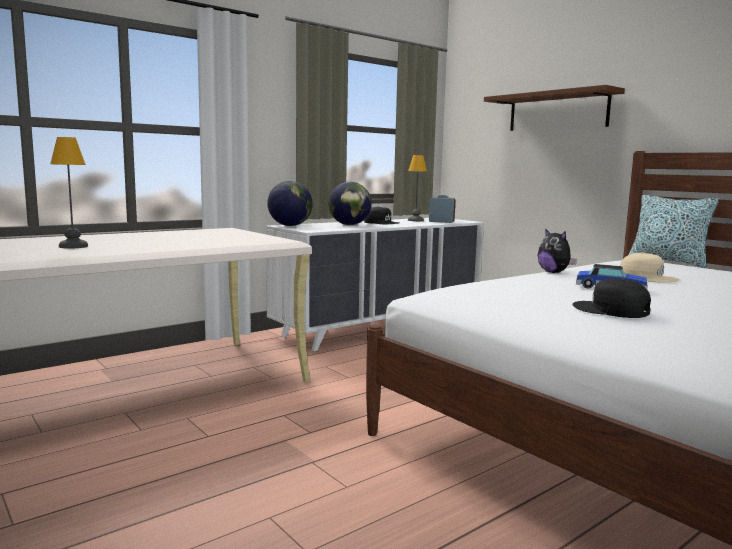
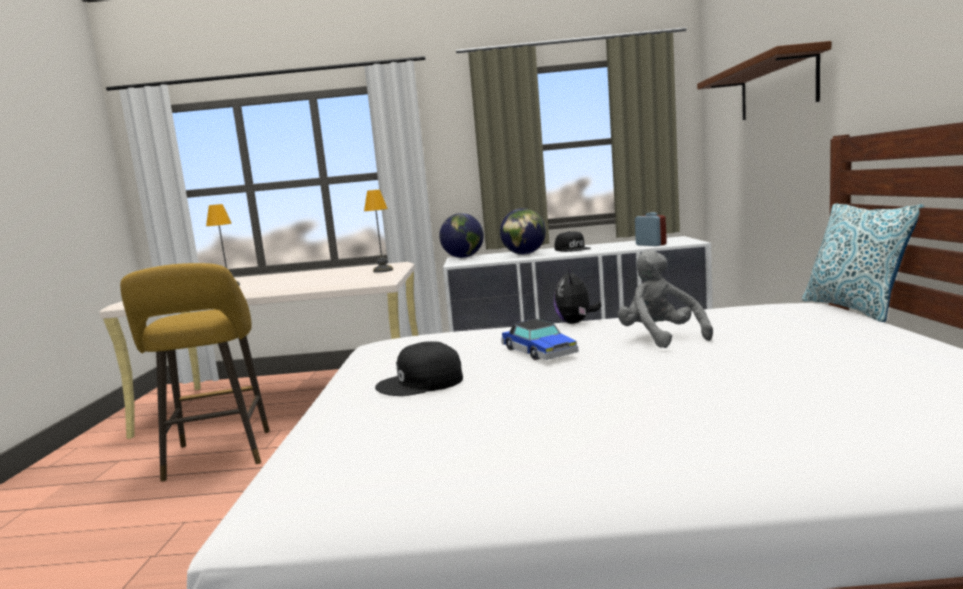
camera: 40 degrees right, 0 degrees up
table lamp [408,155,427,221] -> table lamp moved to [364,190,393,273]
black cap [573,279,651,318] -> black cap turned 90 degrees counterclockwise [375,341,463,396]
beige cap [620,253,679,282] -> grey plush toy [618,250,713,348]
none -> yellow stool [120,263,269,481]

